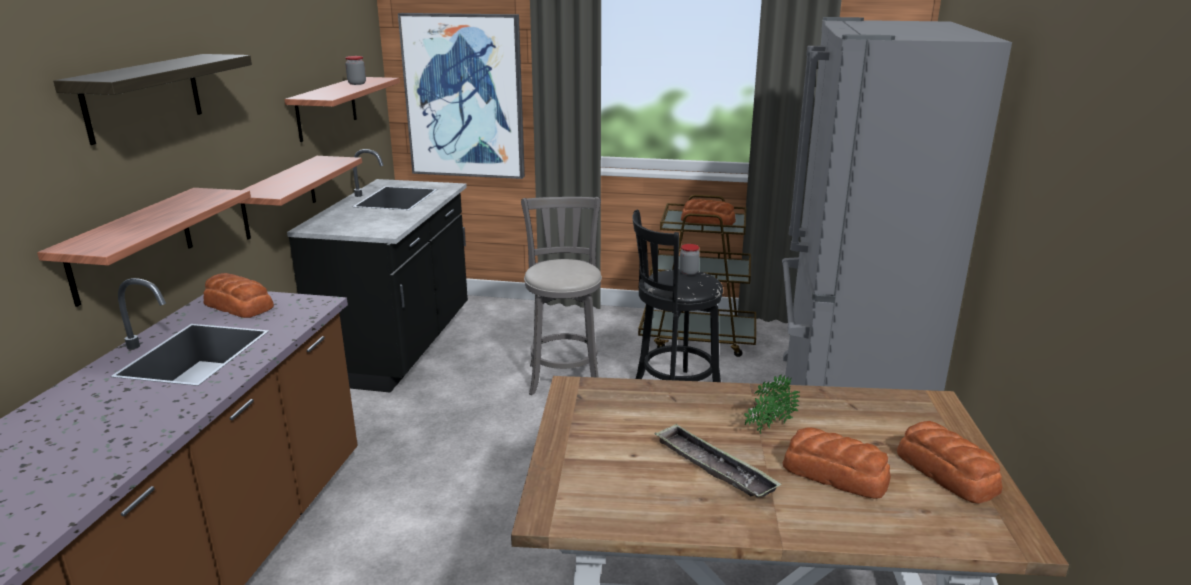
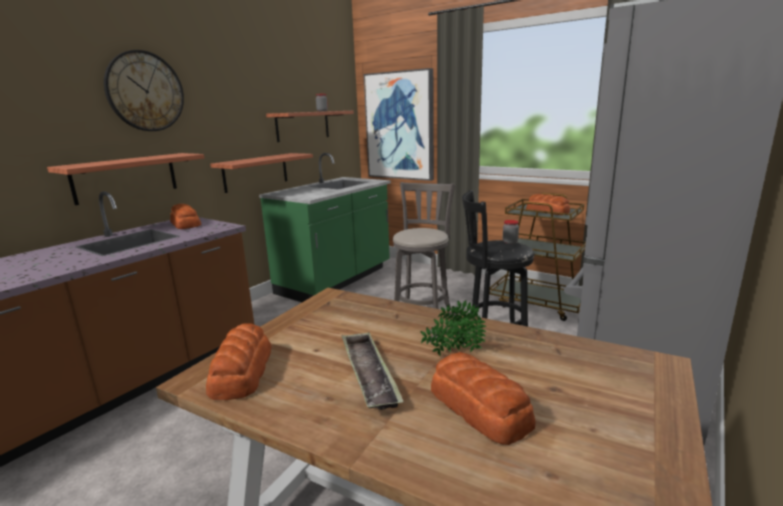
camera: 25 degrees right, 5 degrees down
shelf [53,54,252,145] -> wall clock [104,50,184,131]
black counter [287,149,468,393] -> green counter [259,153,391,302]
bread [897,421,1002,504] -> bread moved to [206,323,271,400]

